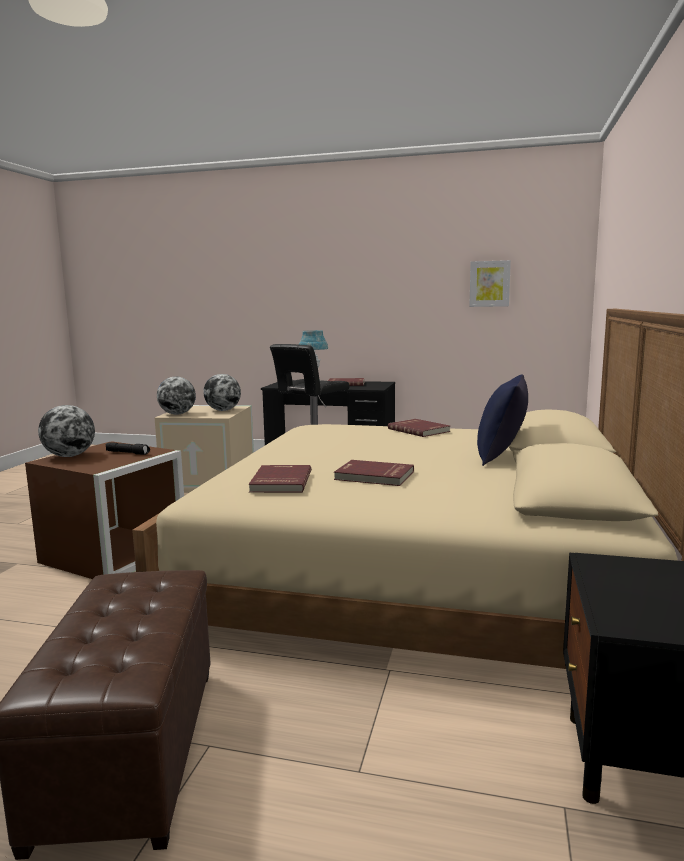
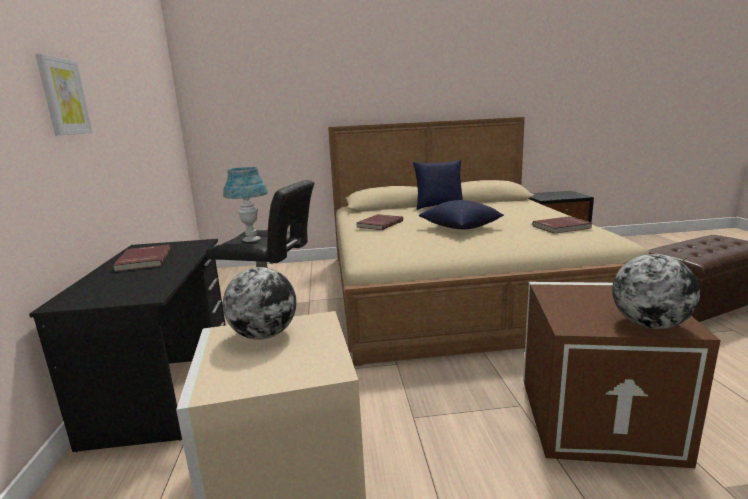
camera: 110 degrees left, 5 degrees up
black flashlight [106,442,150,455] -> none
globe [157,377,196,415] -> none
red book [334,460,414,486] -> none
picture [469,260,511,307] -> picture moved to [36,54,93,135]
none -> blue pillow [419,200,504,230]

